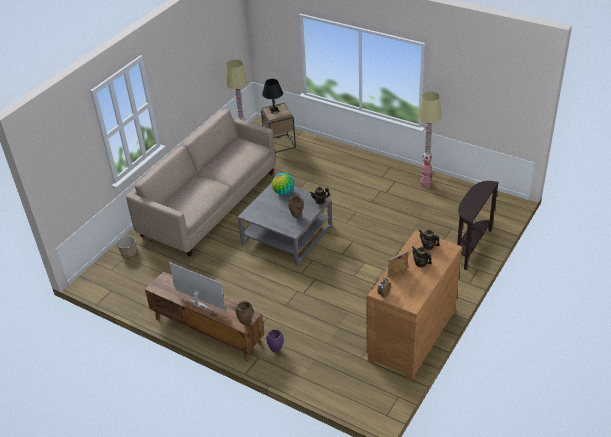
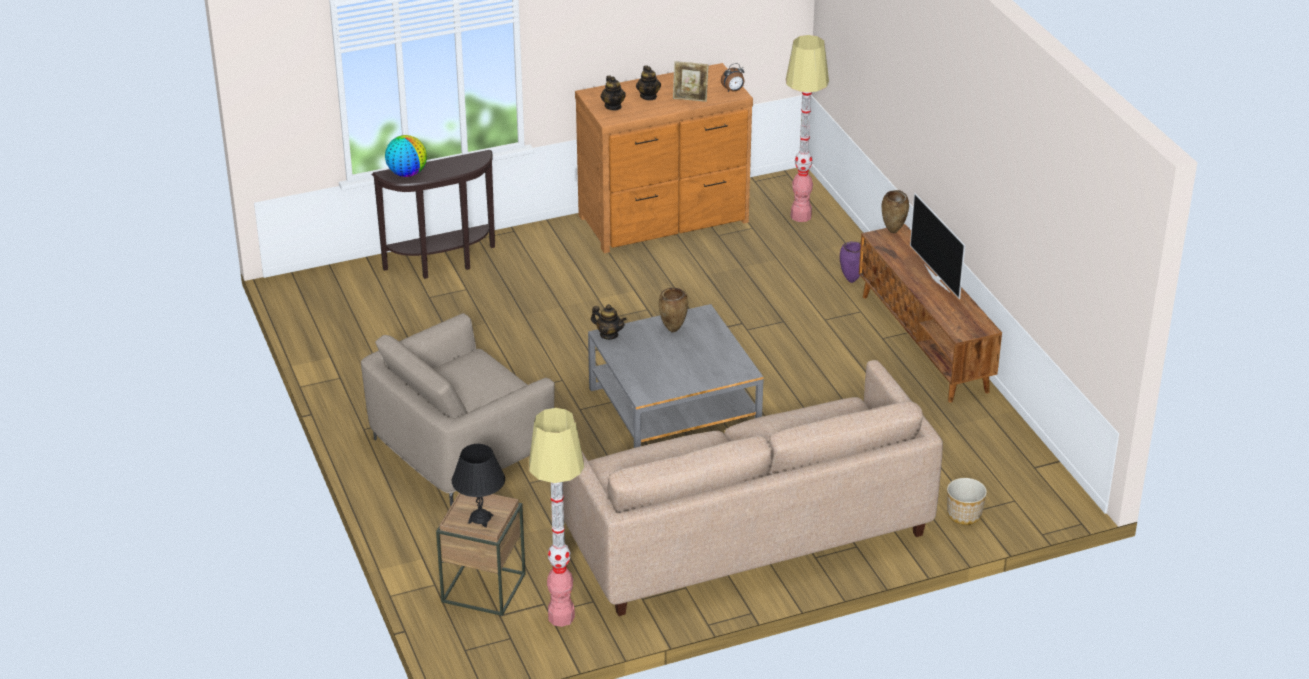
camera: 145 degrees left, 5 degrees down
globe [272,173,294,195] -> globe moved to [385,135,427,177]
floor lamp [418,92,442,188] -> floor lamp moved to [786,35,829,222]
none -> beige armchair [361,313,555,506]

